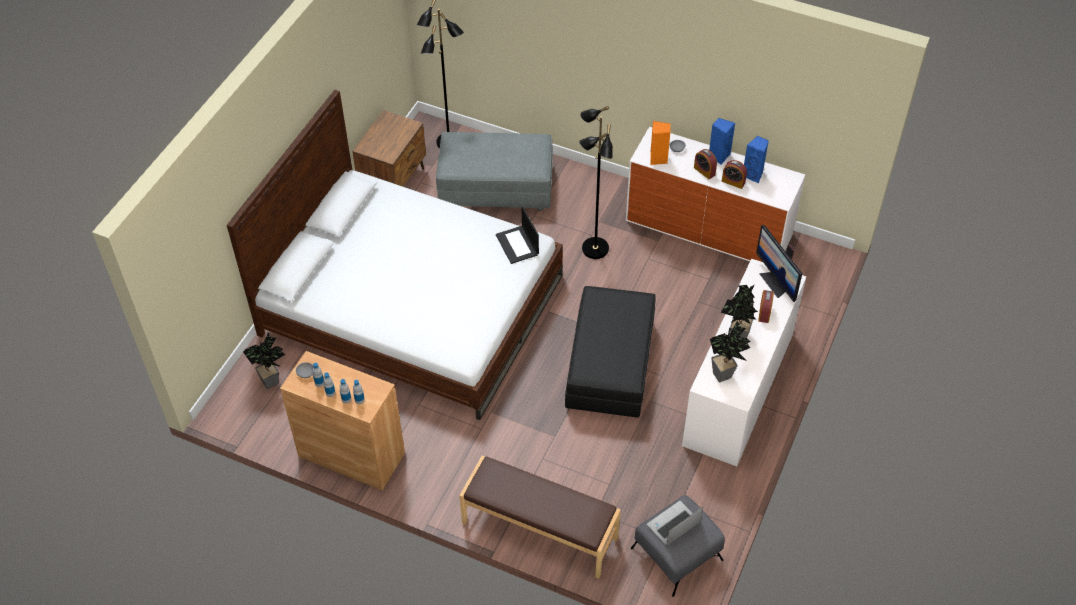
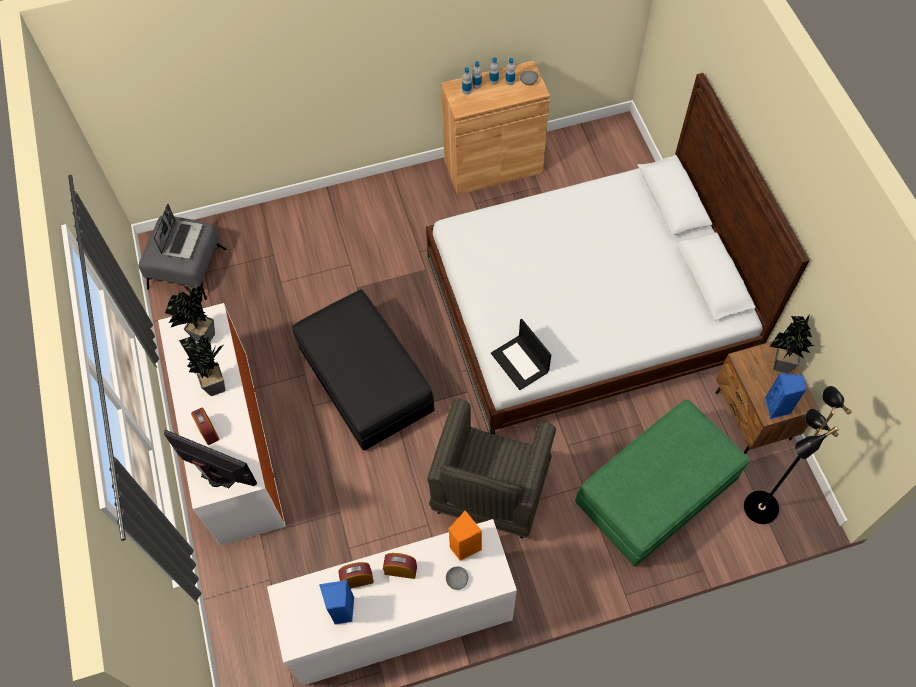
camera: 140 degrees right, 10 degrees up
potted plant [243,332,285,389] -> potted plant moved to [769,314,814,374]
grey ottoman [436,132,553,211] -> green ottoman [575,399,750,566]
brown bench [459,456,621,579] -> none
laptop [496,207,539,264] -> laptop turned 150 degrees counterclockwise [491,318,551,390]
black floor lamp [579,106,613,259] -> grey armchair [427,398,556,538]
blue speaker [709,118,735,165] -> blue speaker moved to [765,373,807,419]

